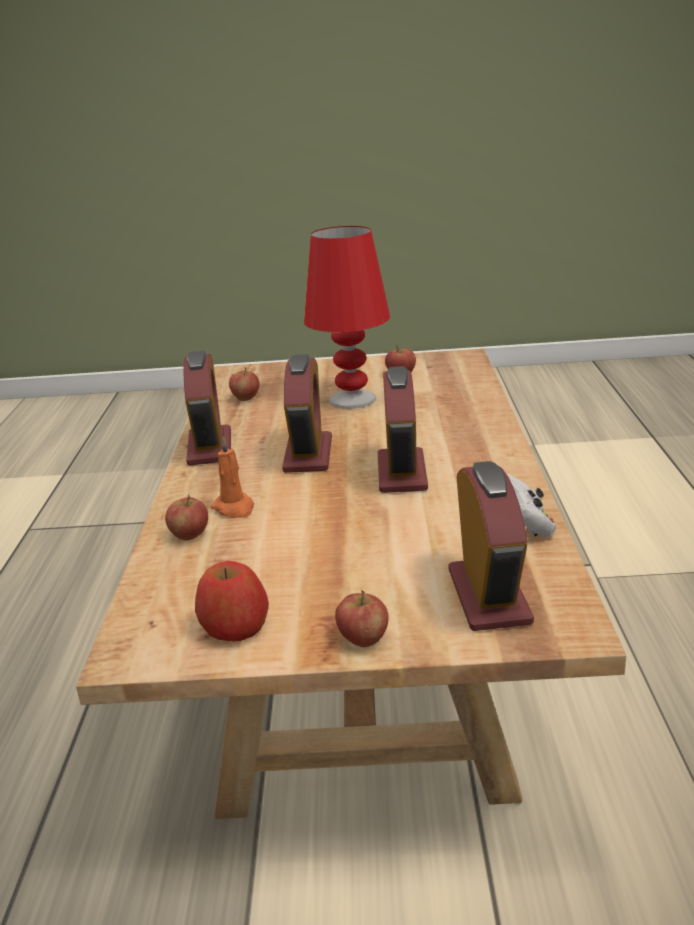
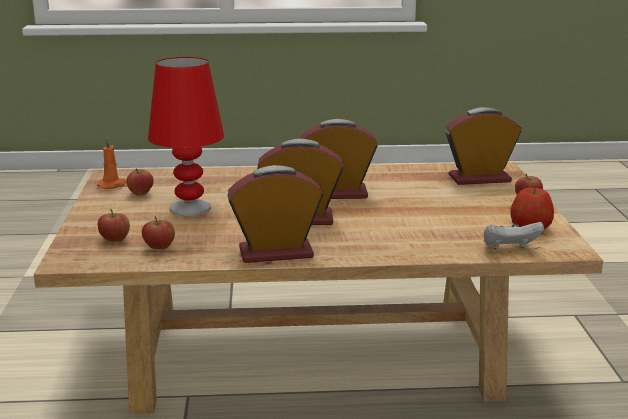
camera: 95 degrees left, 5 degrees down
apple [165,495,208,540] -> apple moved to [98,209,130,242]
orange candle [211,436,254,518] -> orange candle moved to [97,137,127,189]
white game controller [505,472,556,537] -> white game controller moved to [484,222,544,249]

